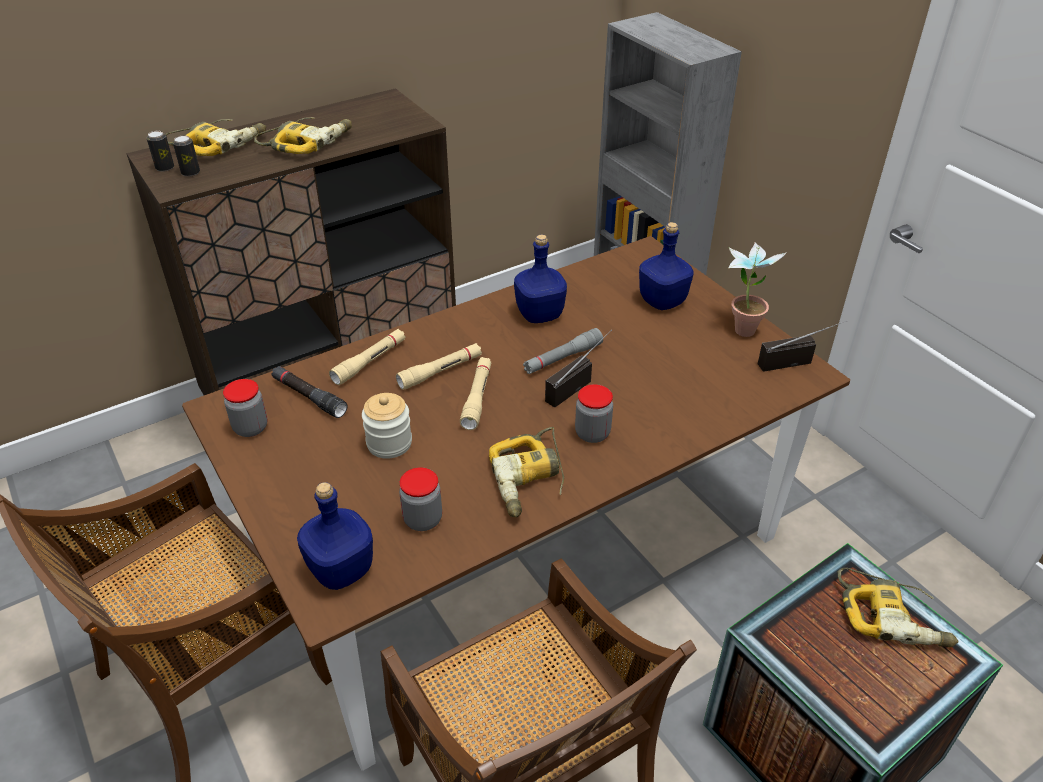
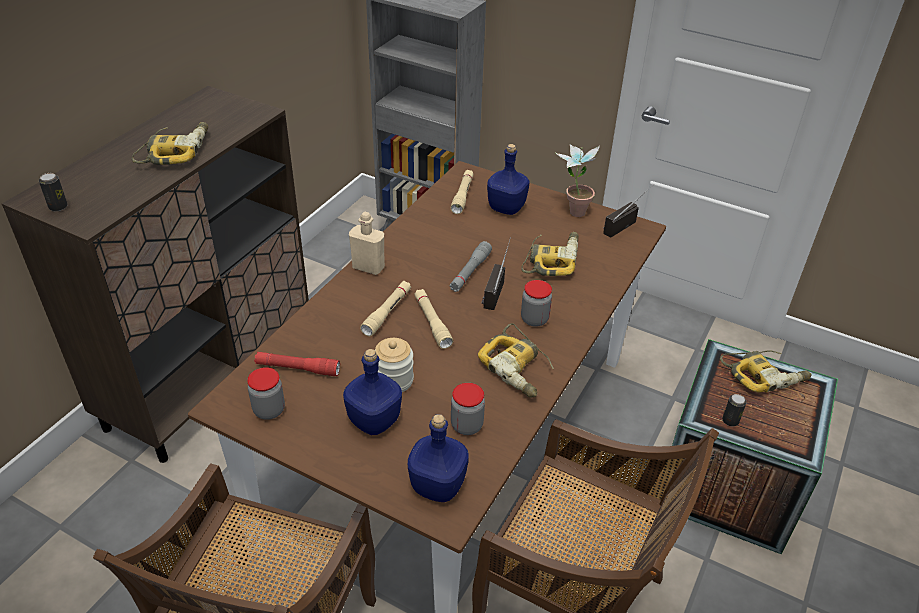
camera: 30 degrees left, 0 degrees up
power drill [166,119,266,156] -> power drill moved to [521,232,579,276]
can [173,135,200,177] -> can moved to [722,394,747,427]
black flashlight [271,366,347,418] -> red flashlight [254,352,340,376]
beige flashlight [329,329,406,385] -> beige flashlight moved to [451,170,473,214]
blue bottle [514,235,567,323] -> blue bottle moved to [343,349,402,435]
none -> beige bottle [349,212,385,275]

